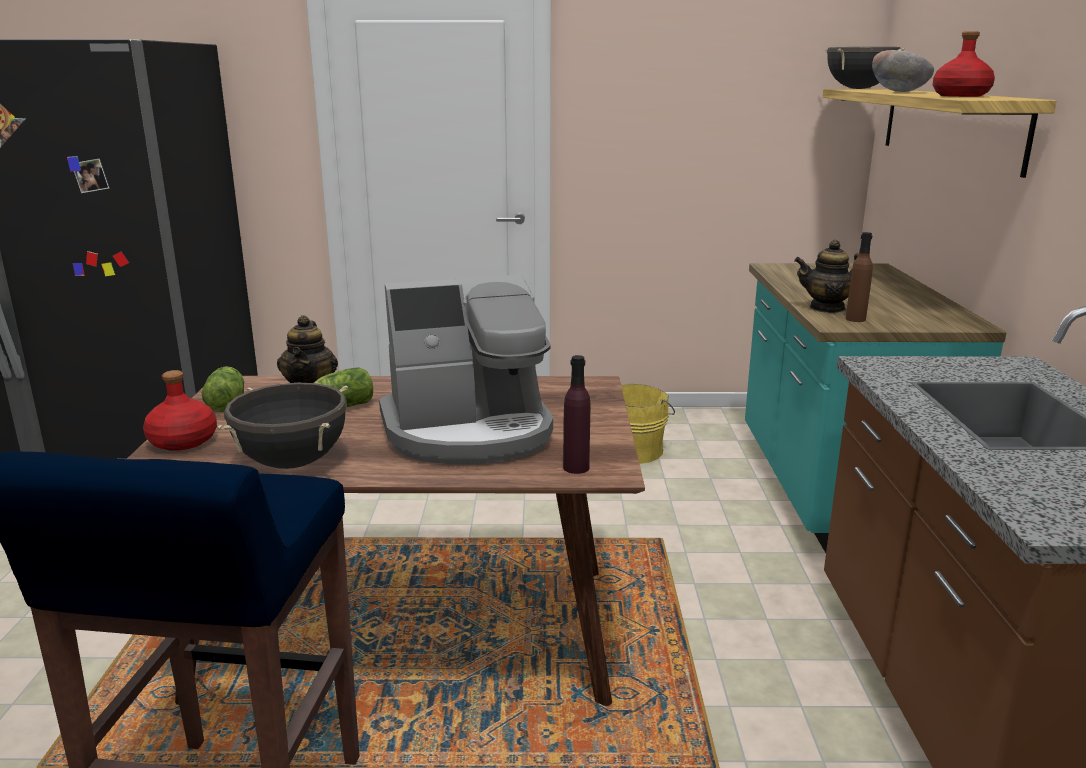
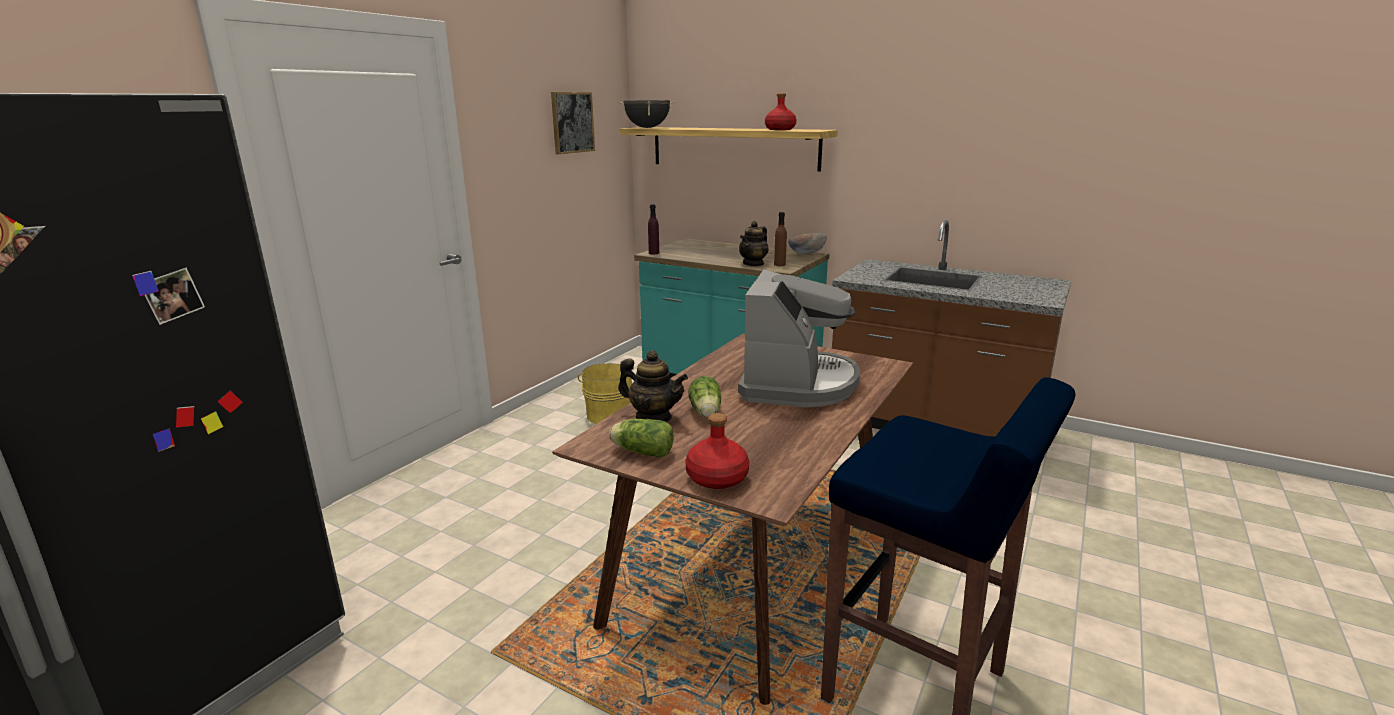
camera: 60 degrees left, 0 degrees up
black cooking pot [217,383,348,469] -> none
purple bottle [563,355,590,474] -> purple bottle moved to [648,204,659,254]
bowl [872,50,934,92] -> bowl moved to [788,233,827,254]
none -> picture [551,92,595,154]

